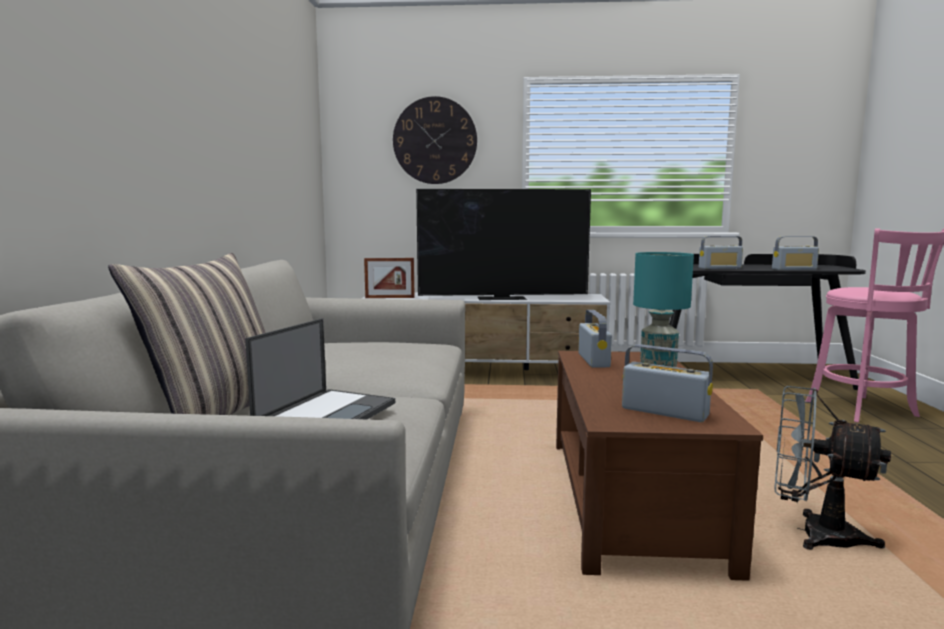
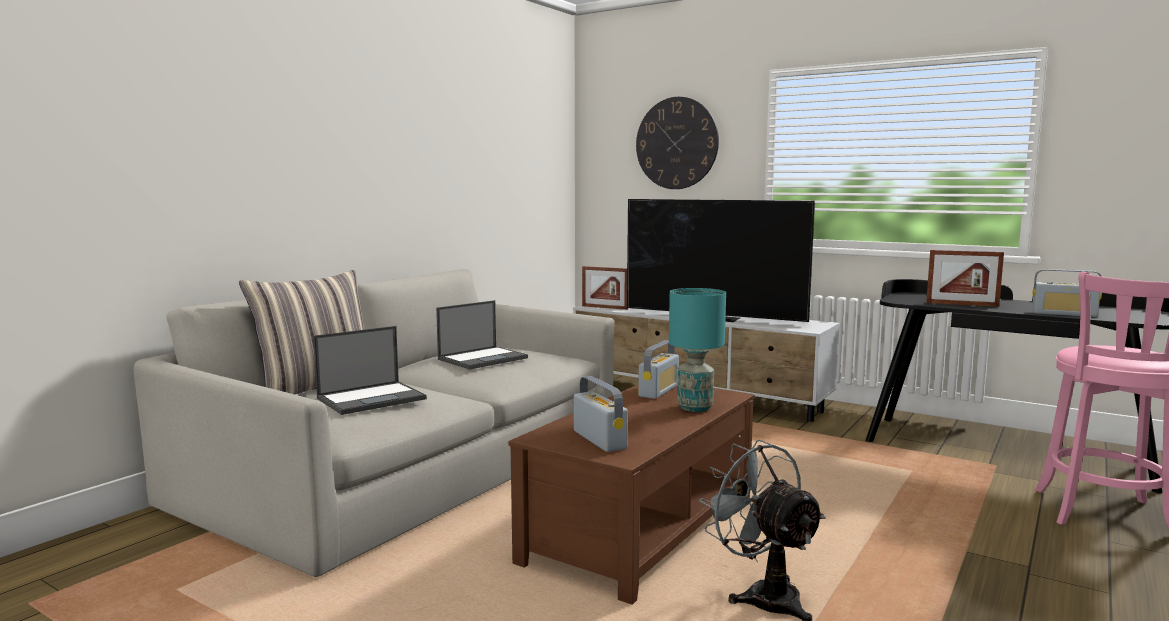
camera: 30 degrees right, 0 degrees up
radio [699,236,743,269] -> picture frame [926,250,1004,307]
none -> laptop [436,300,528,370]

